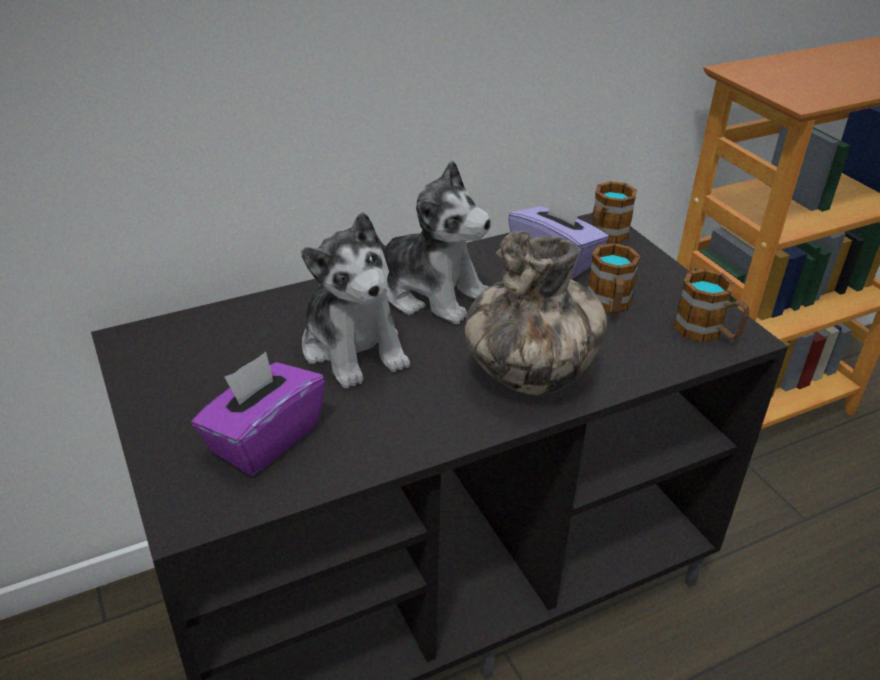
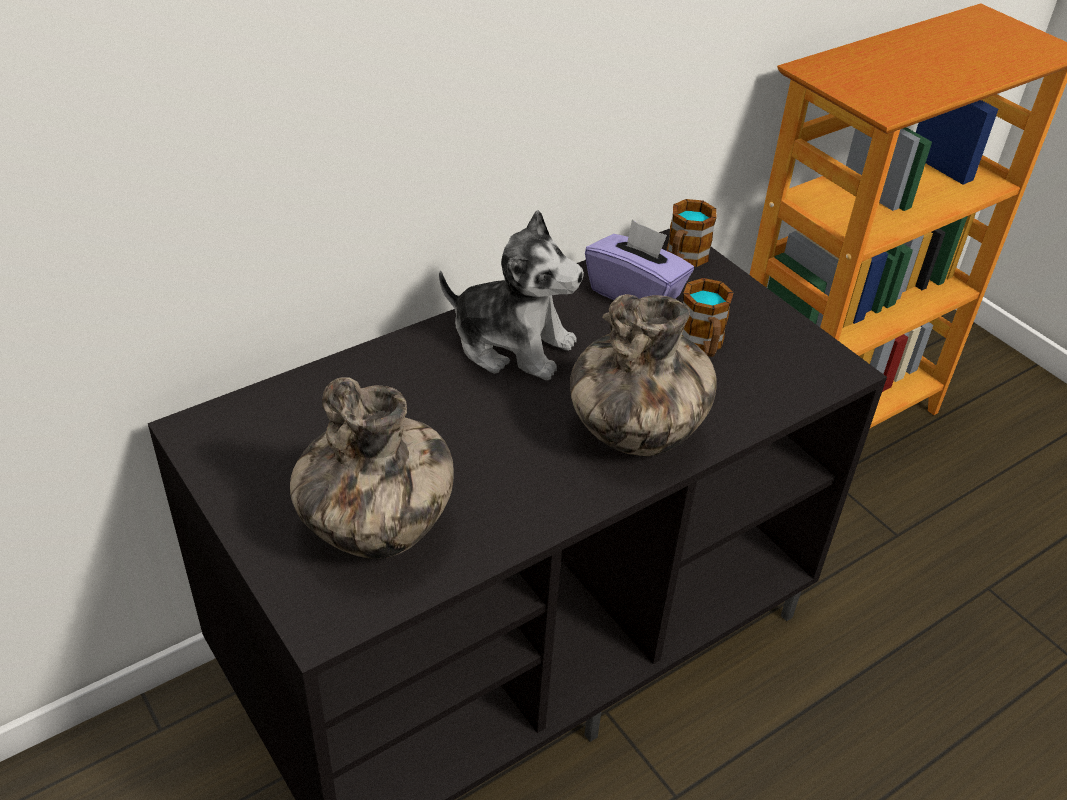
camera: 10 degrees left, 5 degrees up
purple tissue box [192,352,325,476] -> vase [290,377,454,559]
plush toy [301,212,410,389] -> none
mug [673,269,749,342] -> none

